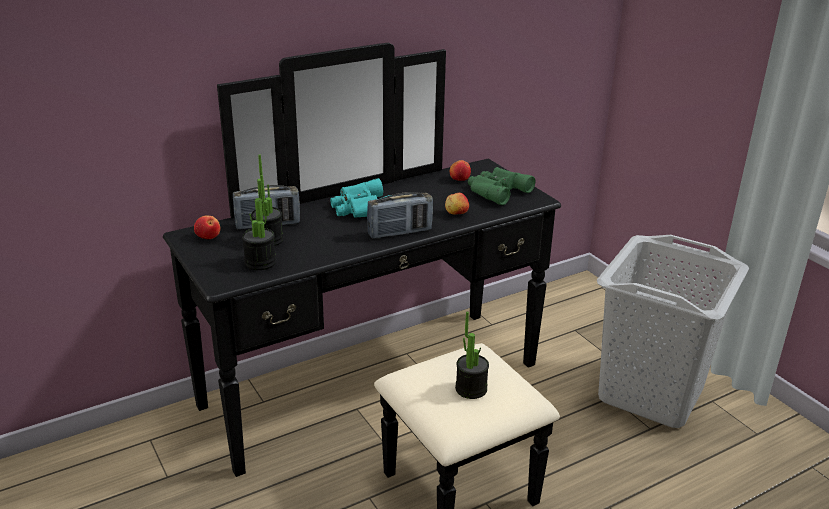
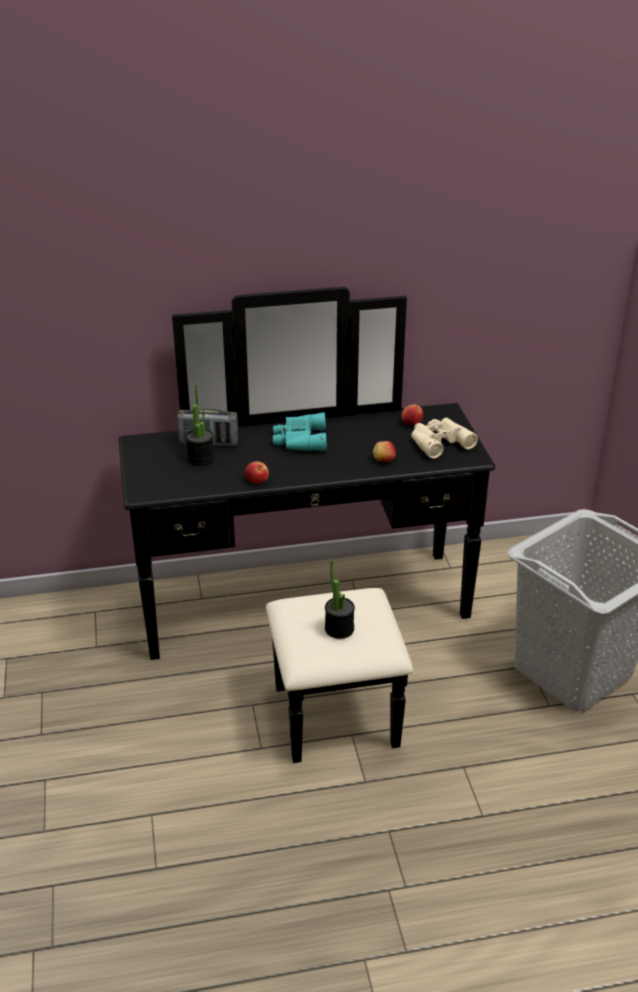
camera: 20 degrees right, 5 degrees up
apple [194,215,220,239] -> apple moved to [245,461,269,484]
potted plant [242,175,276,270] -> none
radio [367,192,433,239] -> none
green binoculars [468,167,535,205] -> beige binoculars [411,418,478,459]

